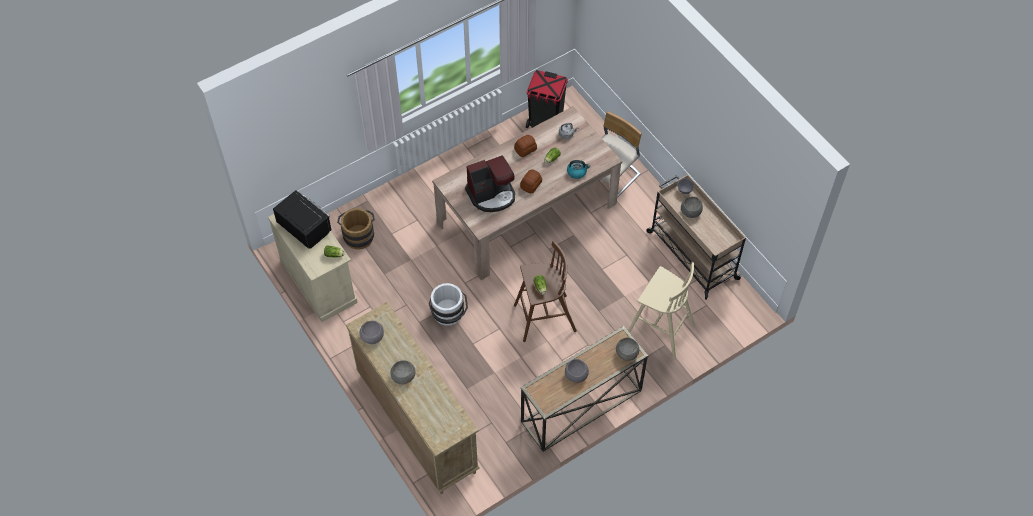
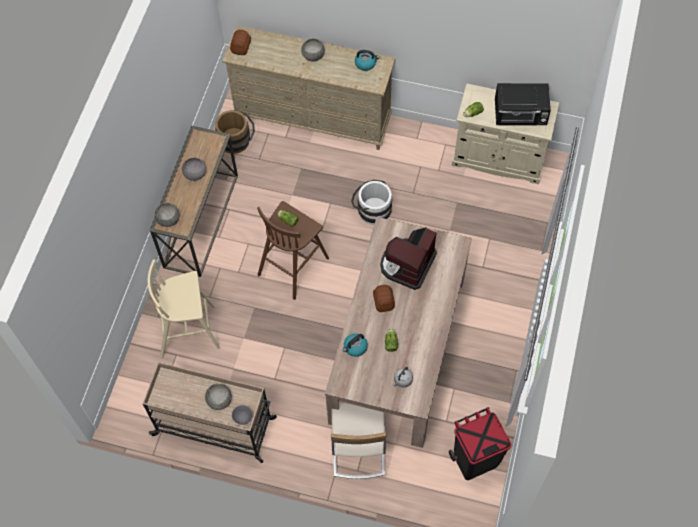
camera: 140 degrees right, 5 degrees up
brown bucket [337,208,375,250] -> brown bucket moved to [215,110,255,154]
grey bowl [359,321,384,344] -> kettle [355,50,379,71]
bread [514,135,537,157] -> bread moved to [230,30,251,55]

